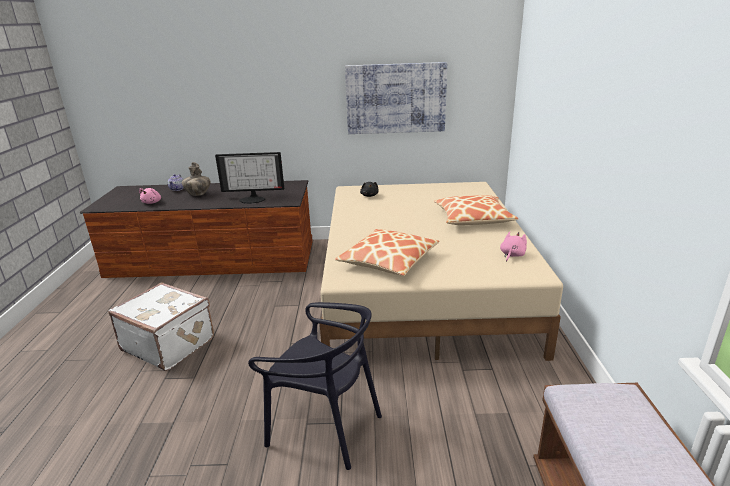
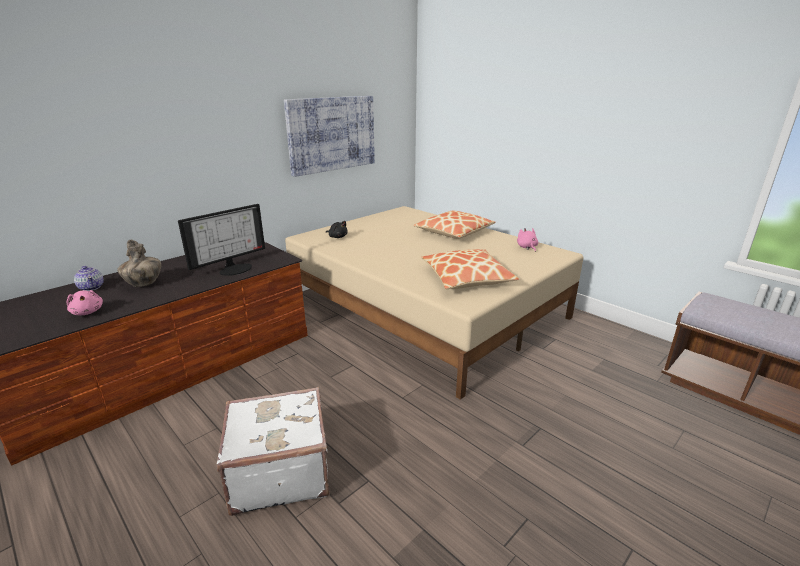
camera: 45 degrees left, 0 degrees up
black chair [248,302,382,470] -> none

